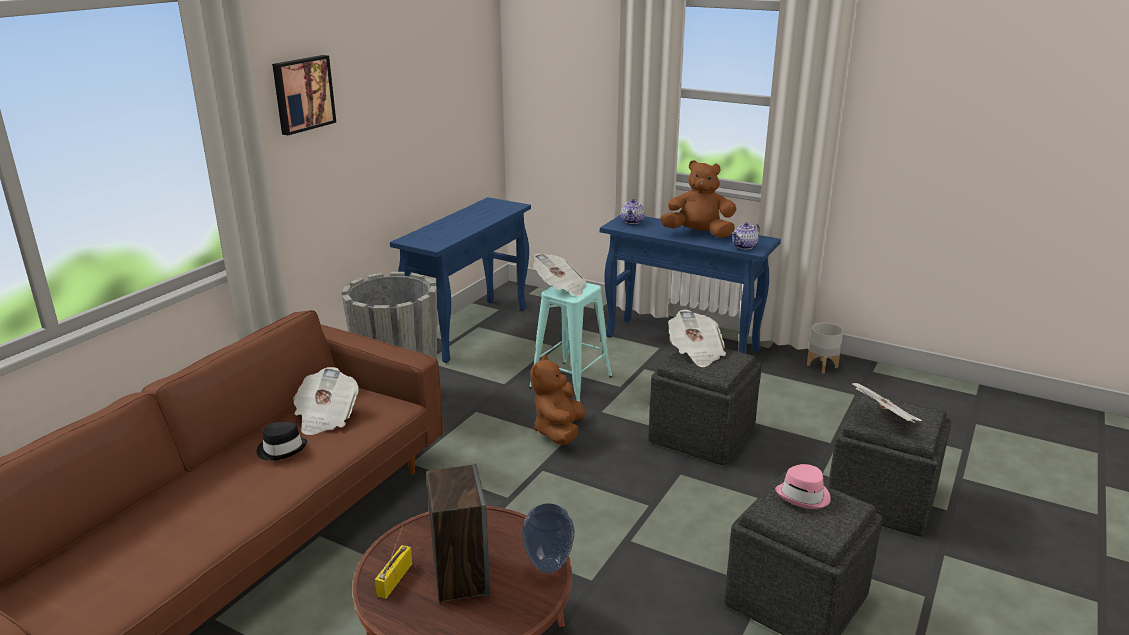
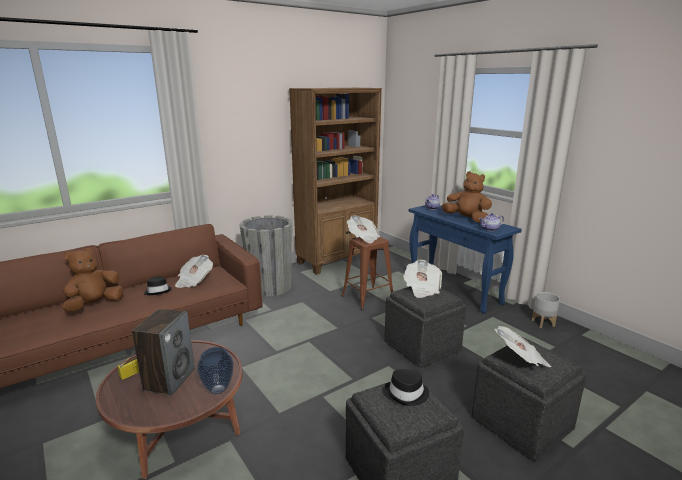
camera: 25 degrees right, 5 degrees down
picture [272,55,336,135] -> none
blue console table [390,197,531,363] -> brown bookcase [289,88,382,275]
turquoise stool [529,283,613,402] -> brown stool [342,237,393,310]
brown plush toy [530,355,585,445] -> brown plush toy moved to [62,248,124,312]
pink hat [775,464,831,509] -> black hat [385,369,429,406]

